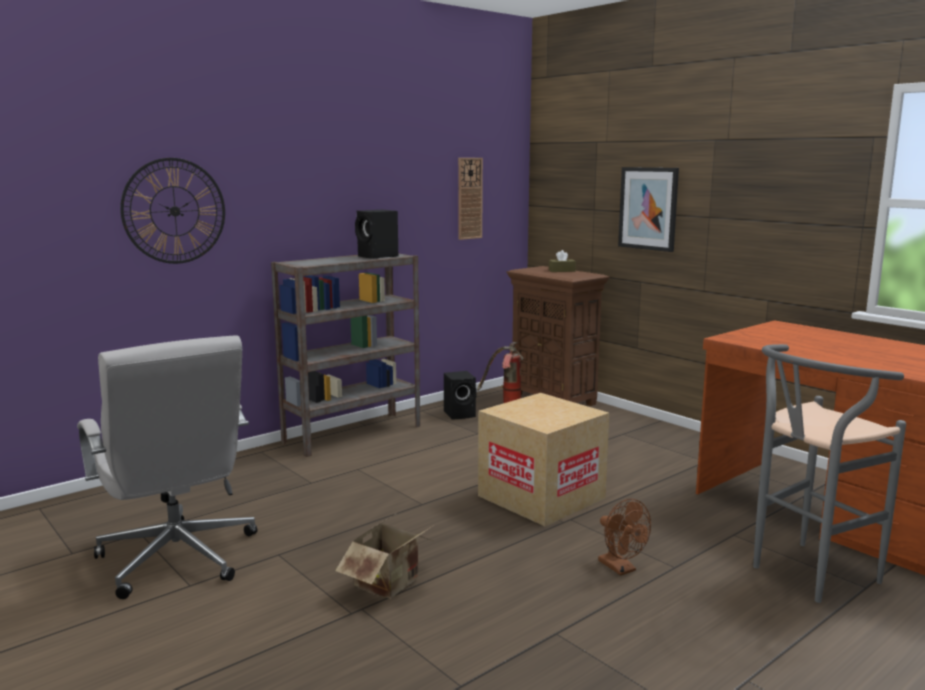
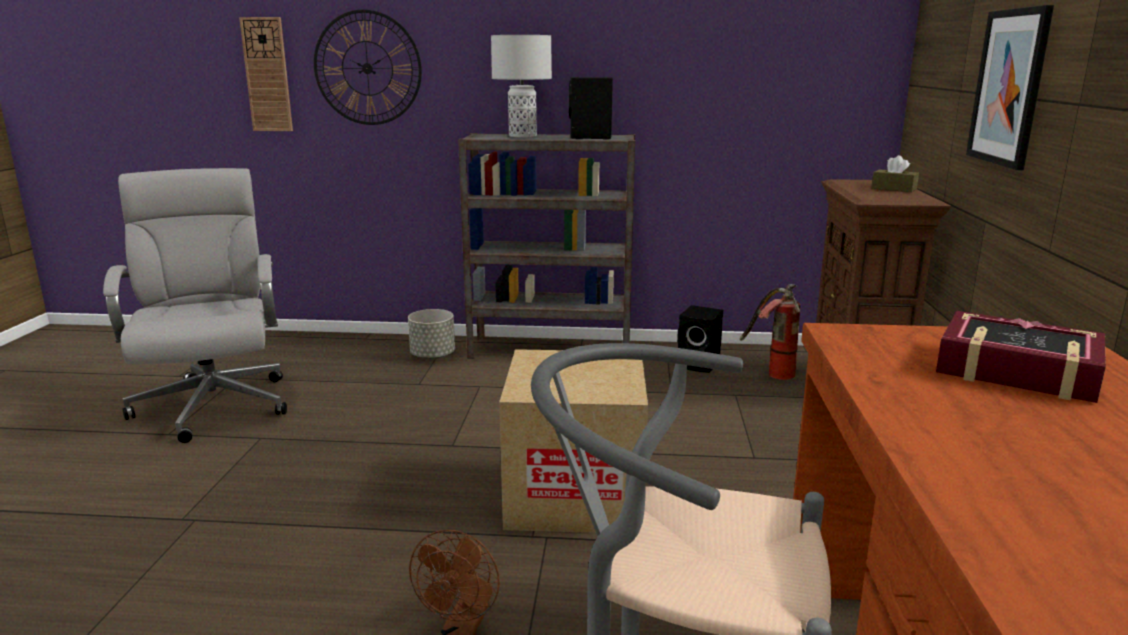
camera: 45 degrees right, 5 degrees up
grey office chair [77,335,257,599] -> grey office chair turned 150 degrees clockwise [103,168,287,443]
cardboard box [335,513,433,599] -> none
wall clock [458,158,483,240] -> wall clock moved to [239,17,293,131]
none -> grey planter [408,309,455,360]
none -> white table lamp [491,35,552,138]
none -> book [936,311,1106,403]

